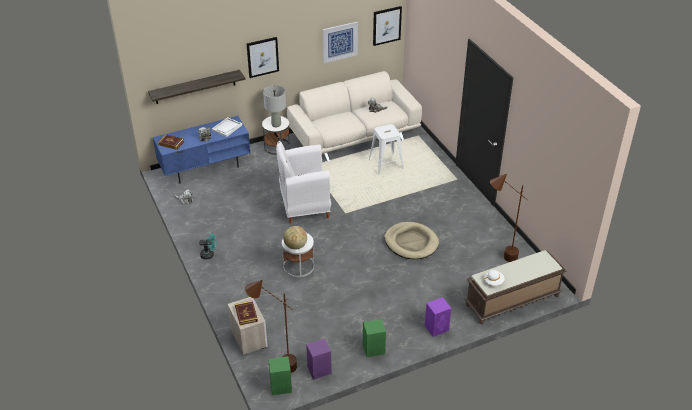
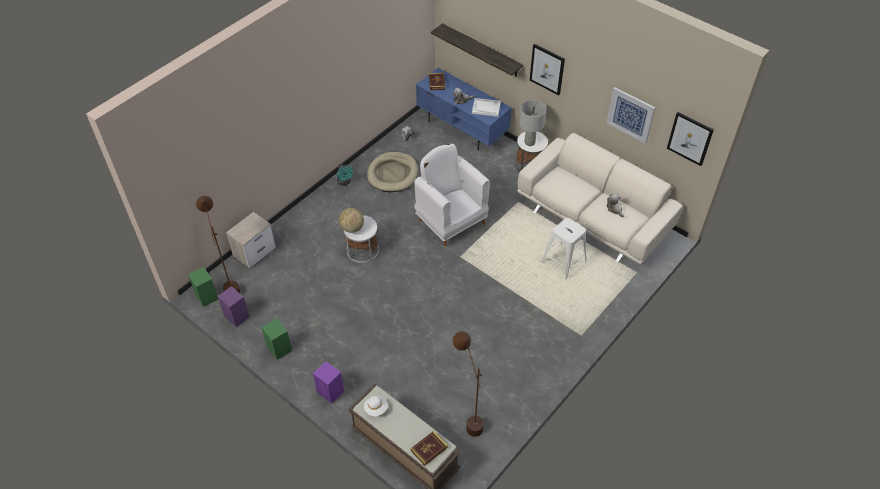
camera: 65 degrees right, 10 degrees up
book [235,300,258,325] -> book moved to [411,431,448,466]
beige dog bed [384,222,439,259] -> beige dog bed moved to [367,152,418,192]

